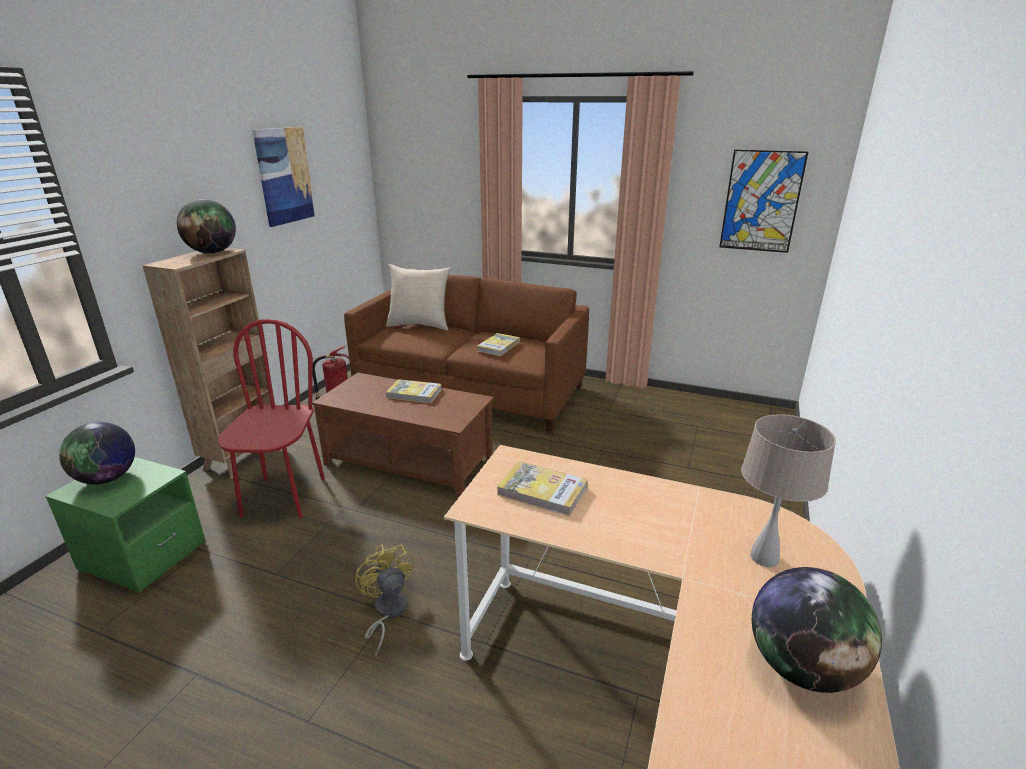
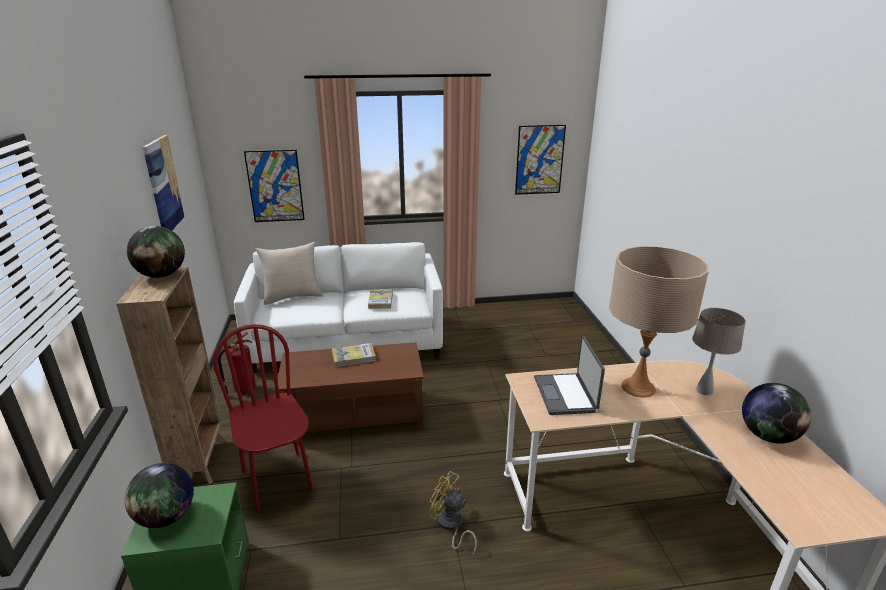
camera: 30 degrees left, 0 degrees up
brown sofa [344,275,589,432] -> white sofa [234,242,443,373]
book [497,461,588,516] -> laptop [534,336,605,415]
none -> picture [244,150,305,222]
none -> beige table lamp [609,246,709,398]

